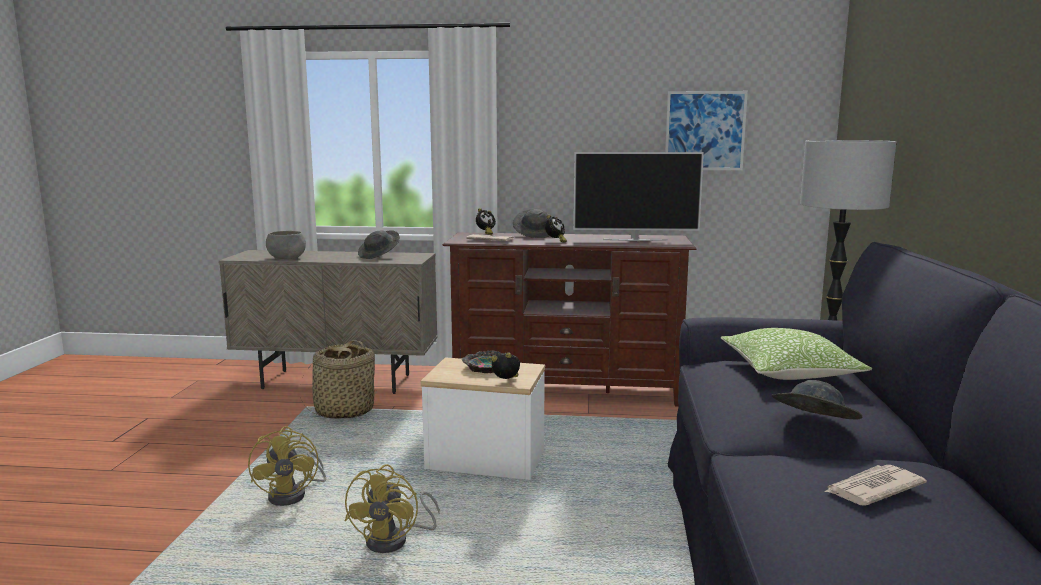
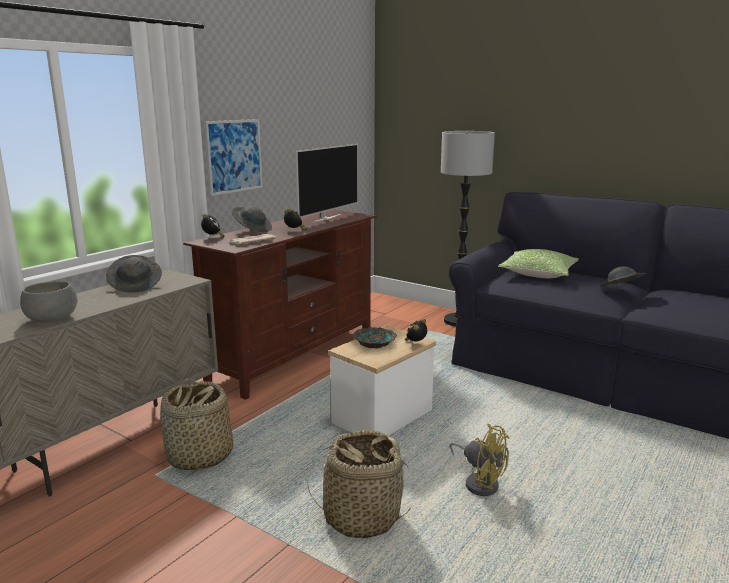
camera: 60 degrees left, 5 degrees up
yellow fan [248,426,326,506] -> basket [307,430,411,539]
picture [665,91,748,170] -> picture moved to [205,119,263,196]
newspaper [825,465,927,506] -> none

